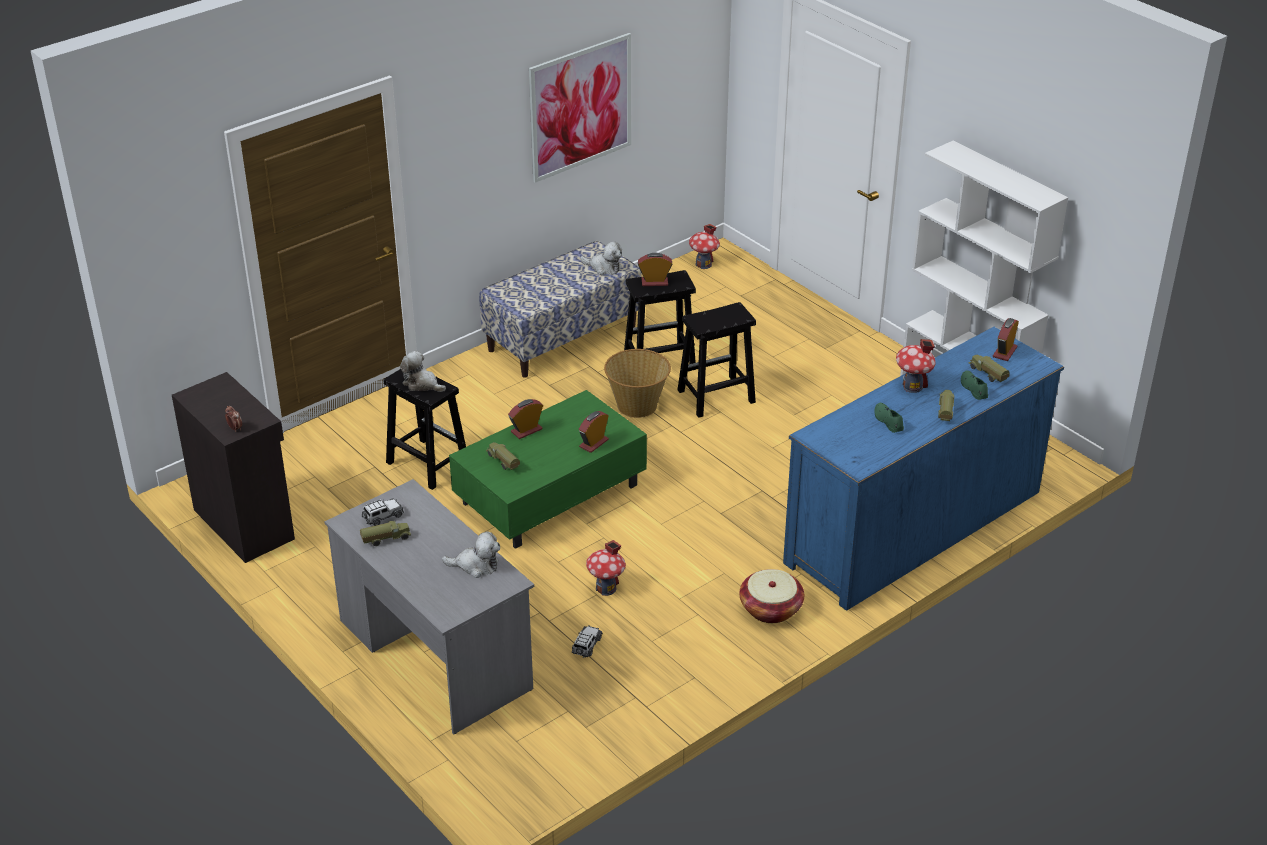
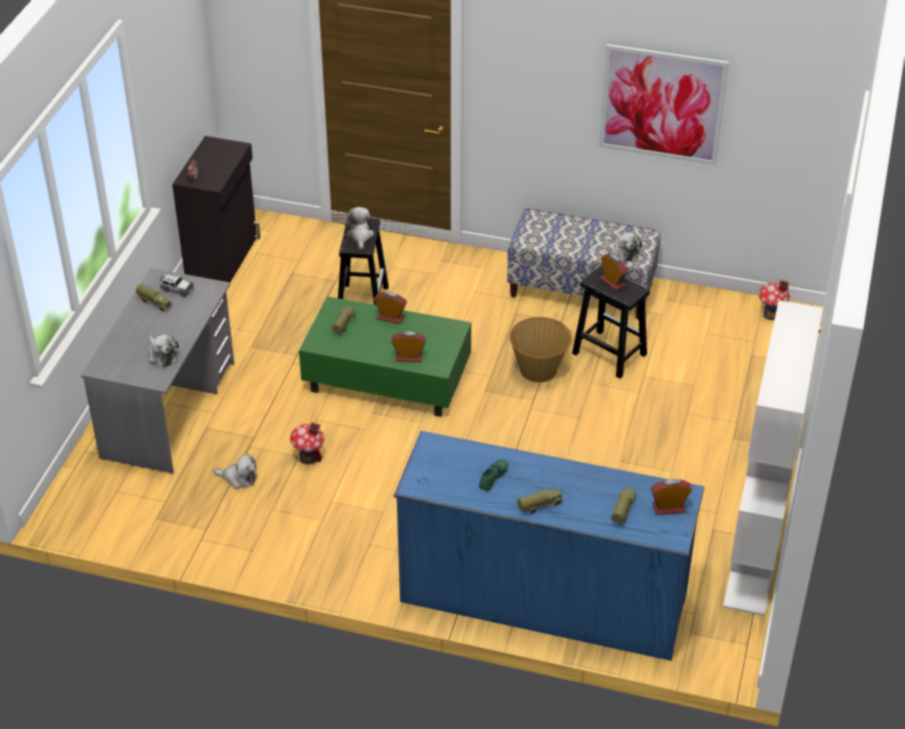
camera: 55 degrees right, 5 degrees up
toy car [572,625,603,658] -> plush toy [213,454,257,489]
black stool [678,302,756,418] -> none
basket [739,569,804,623] -> none
toy house [896,339,936,393] -> none
green shoe [961,371,988,400] -> none

